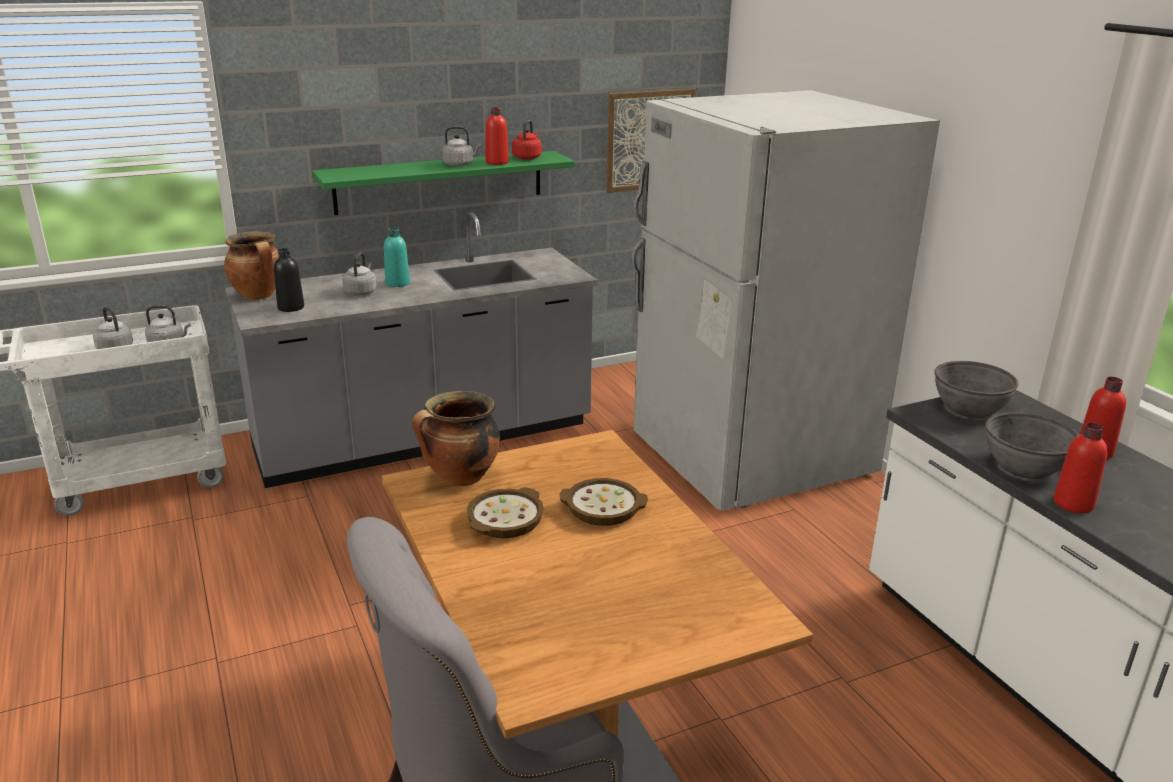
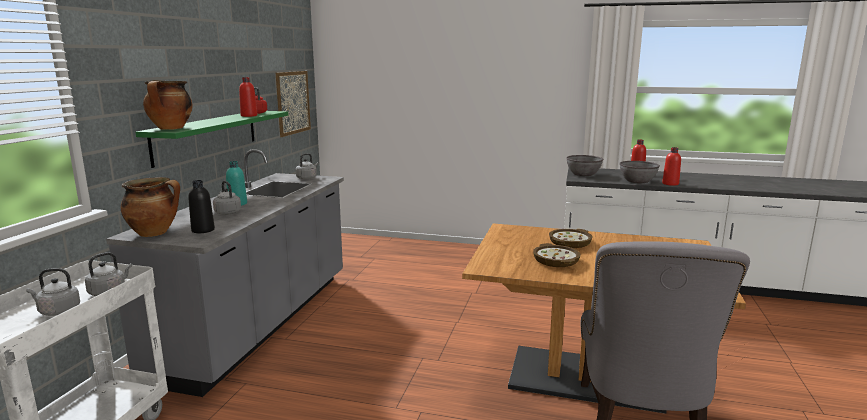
camera: 50 degrees left, 10 degrees down
cooking pot [412,391,500,486] -> cooking pot moved to [143,80,192,130]
grey kettle [442,126,482,166] -> grey kettle moved to [296,153,319,179]
white fridge [631,90,940,511] -> none

